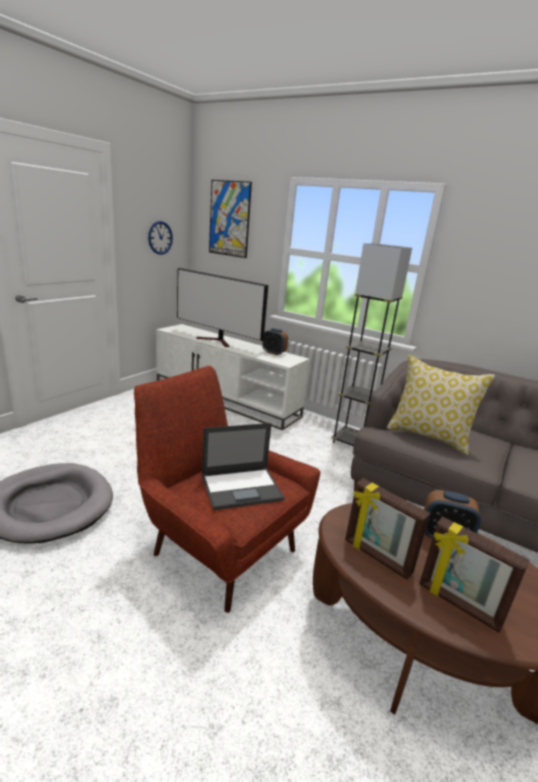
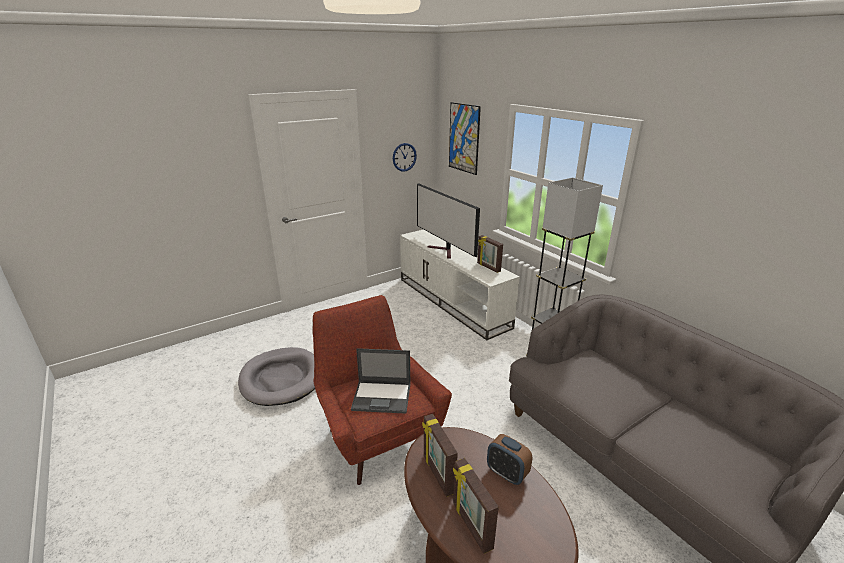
camera: 25 degrees right, 5 degrees up
alarm clock [262,328,288,355] -> picture frame [477,235,503,273]
pillow [387,355,495,455] -> none

